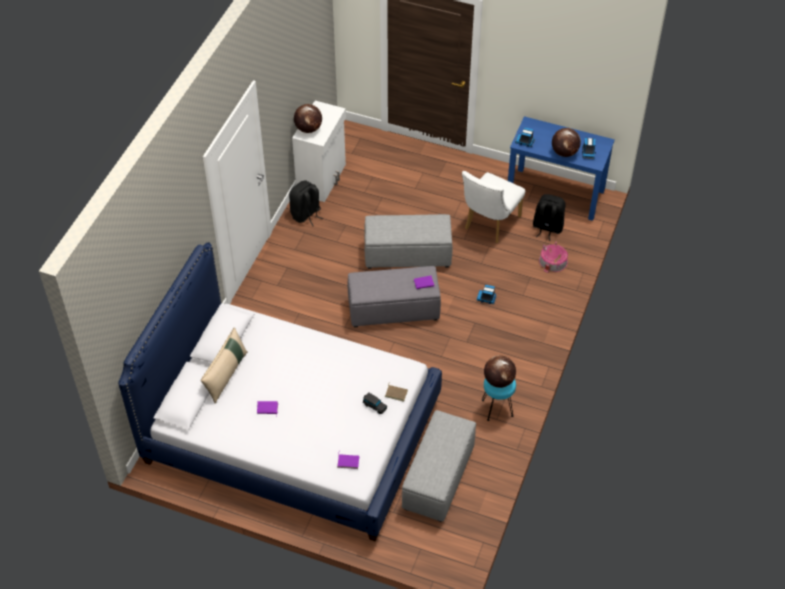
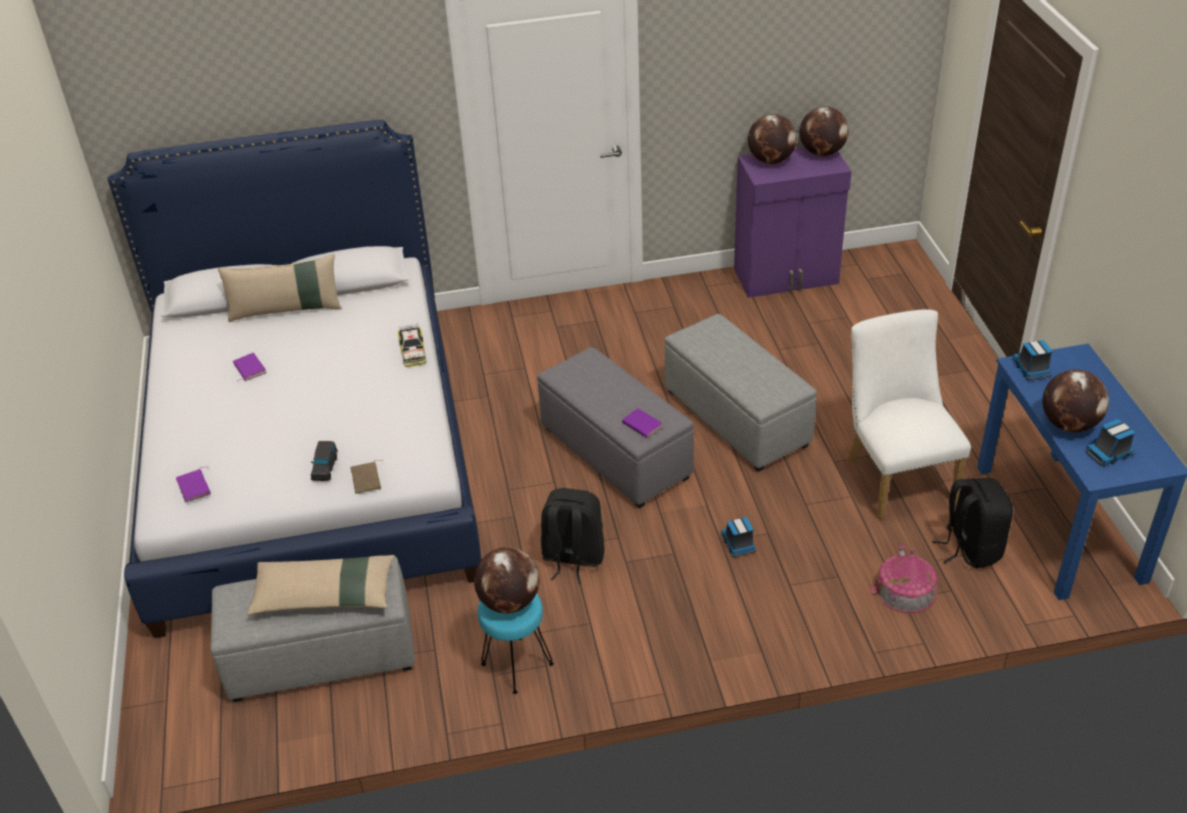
camera: 60 degrees right, 10 degrees down
black backpack [289,180,323,226] -> black backpack moved to [541,488,605,584]
white cabinet [292,101,346,202] -> purple cabinet [734,147,852,298]
white chair [462,171,525,243] -> white chair turned 75 degrees clockwise [847,309,971,520]
none -> beige pillow [247,555,395,615]
none -> toy car [398,323,426,367]
none -> globe [800,106,849,156]

